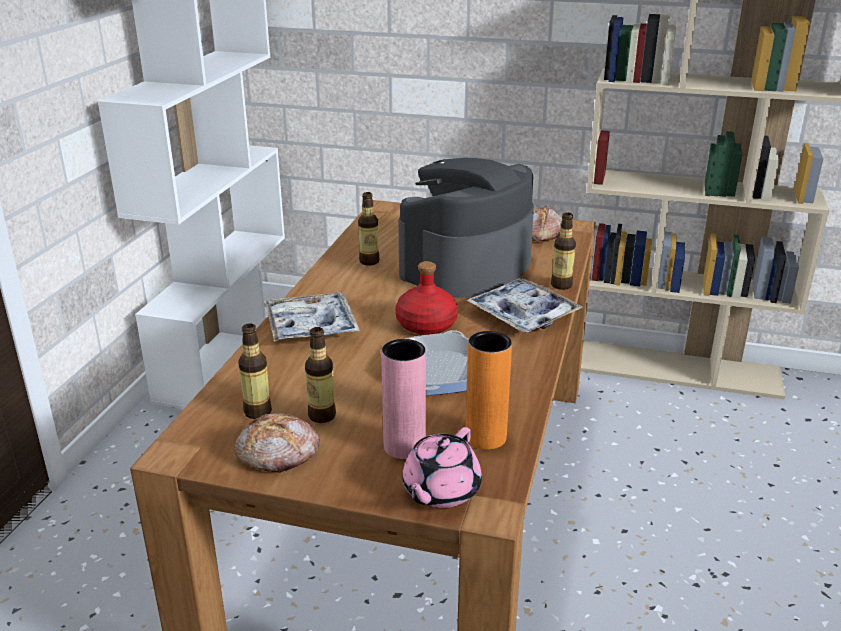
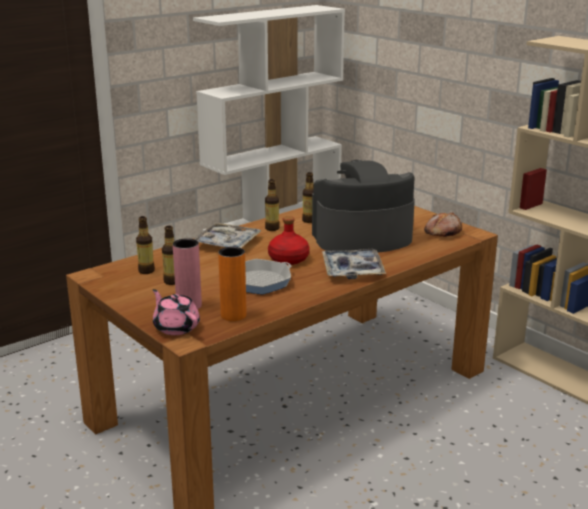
camera: 35 degrees right, 5 degrees down
bread [235,413,320,473] -> none
pink teapot [402,427,482,508] -> pink teapot turned 75 degrees clockwise [153,289,200,335]
bottle [551,212,576,290] -> bottle moved to [265,179,280,231]

